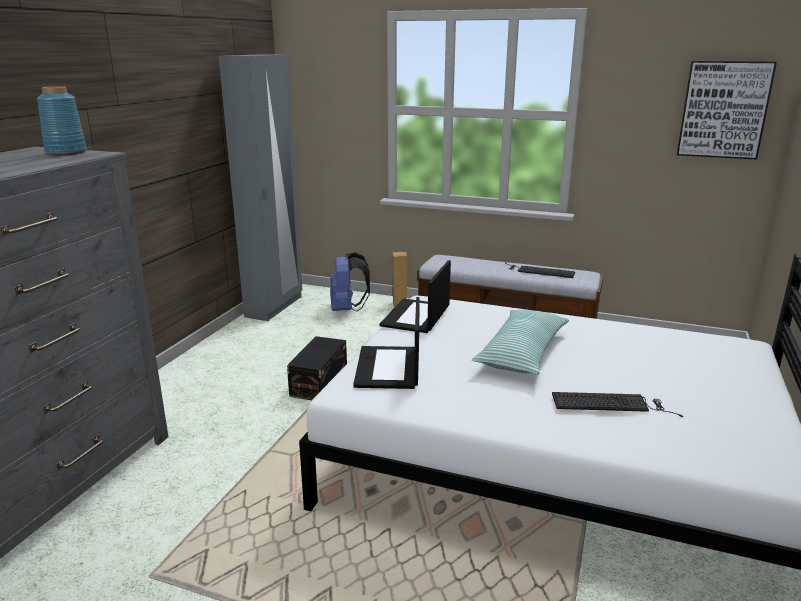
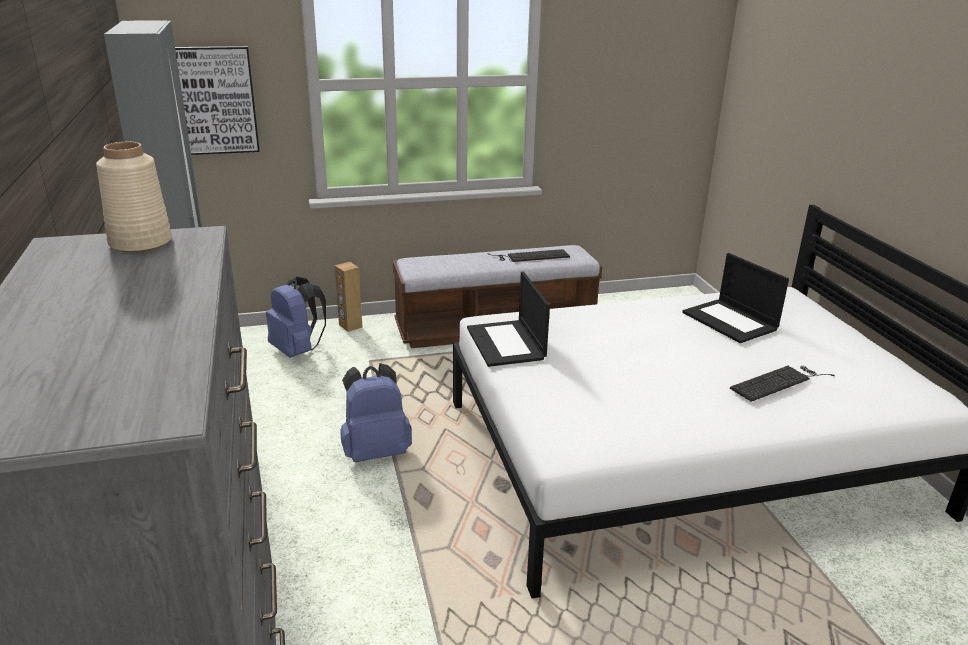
camera: 35 degrees left, 5 degrees up
blue vase [37,86,87,156] -> beige vase [96,142,172,252]
black storage box [287,336,347,400] -> blue backpack [340,363,412,462]
laptop [353,297,420,389] -> laptop moved to [682,253,789,343]
pillow [472,310,569,375] -> none
picture [677,61,777,160] -> picture moved to [175,46,260,155]

